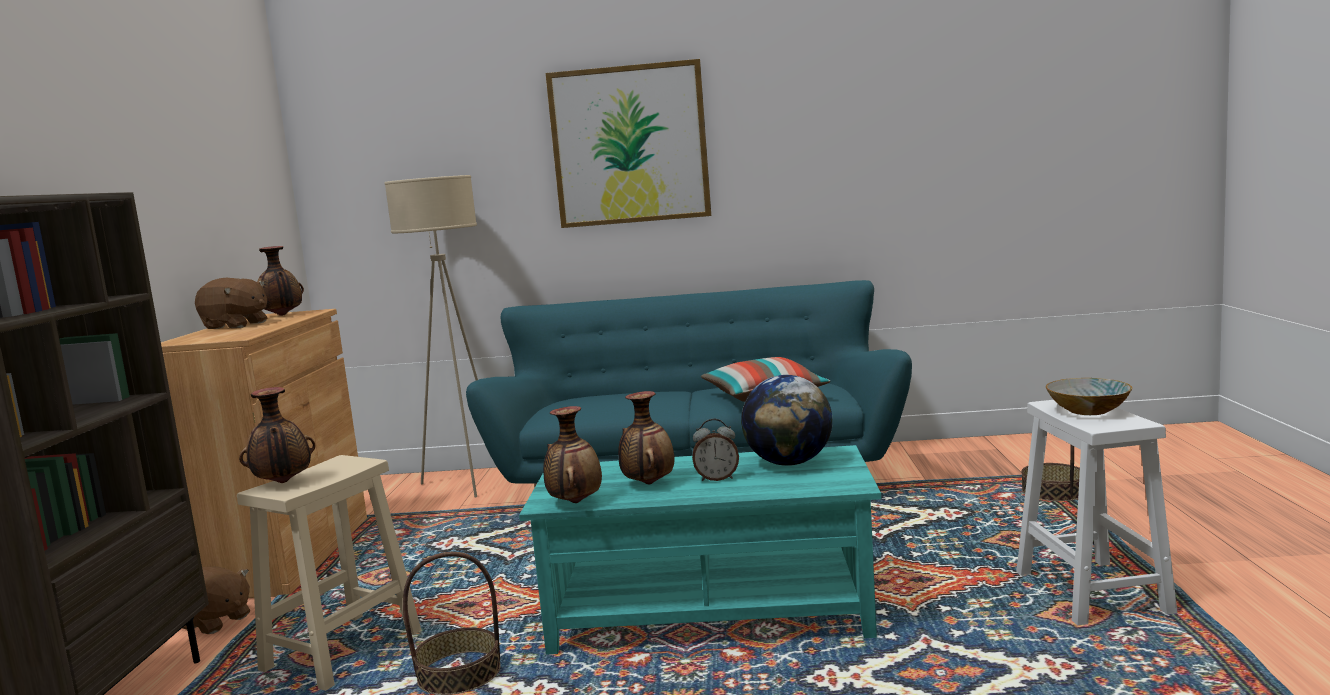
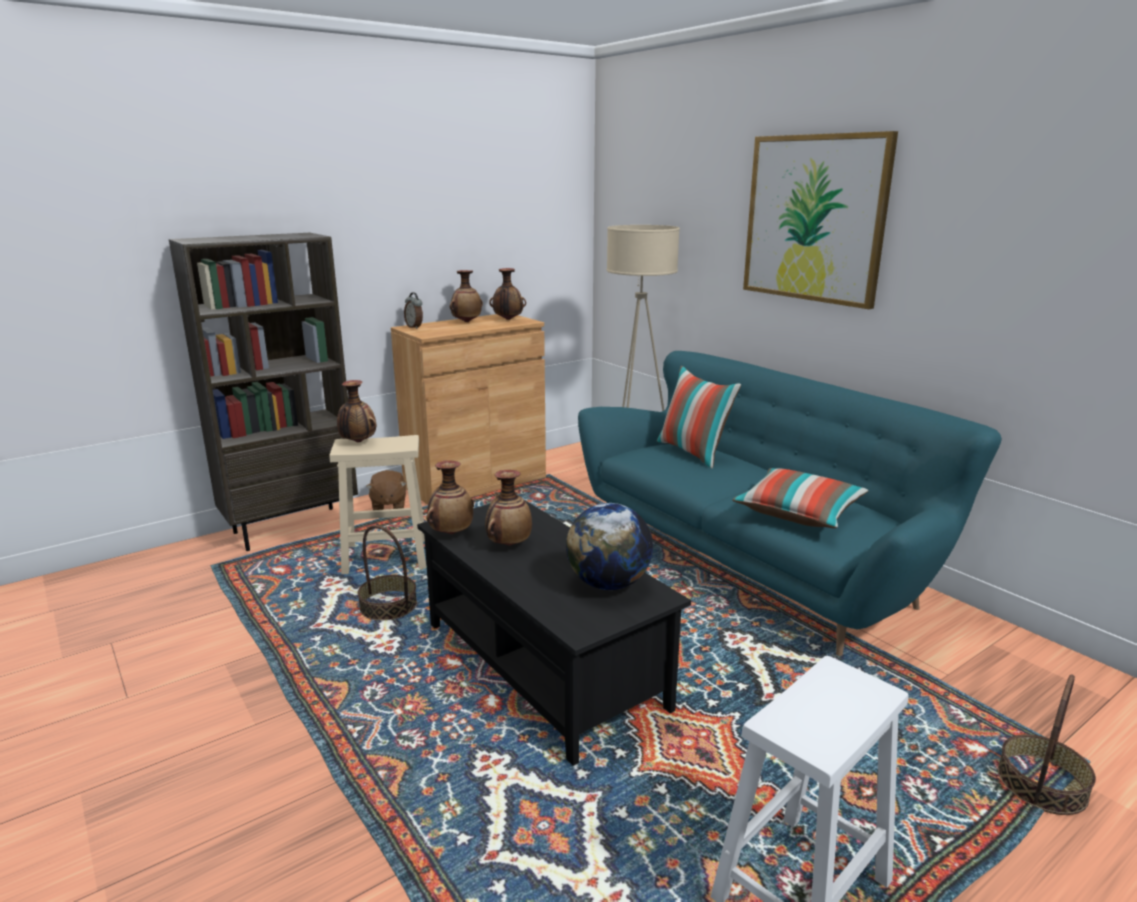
camera: 50 degrees right, 10 degrees up
brown plush toy [195,278,267,329] -> vase [450,270,483,322]
turquoise coffee table [519,445,881,654] -> black coffee table [417,501,691,766]
alarm clock [692,419,739,481] -> alarm clock moved to [404,292,423,329]
bowl [1046,378,1132,415] -> none
none -> pillow [657,366,741,469]

